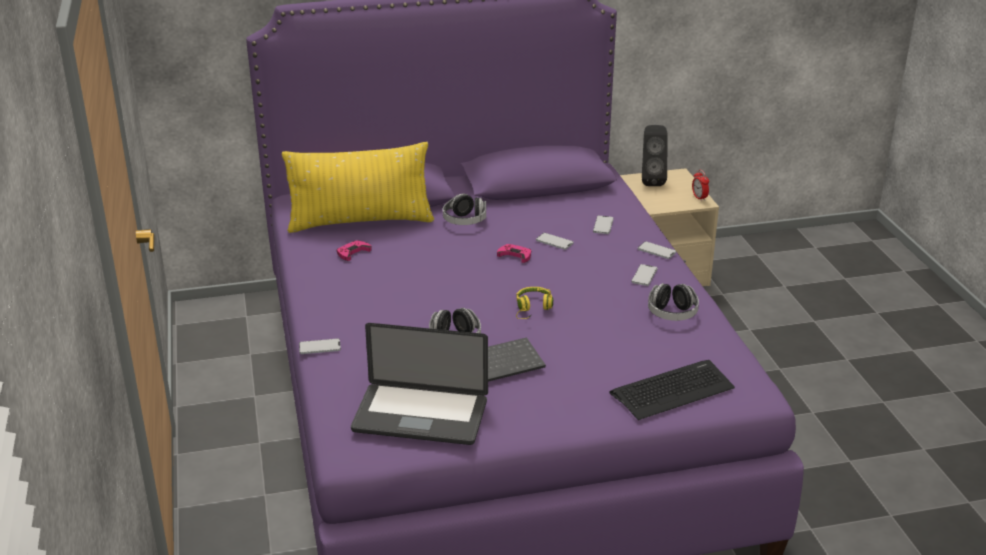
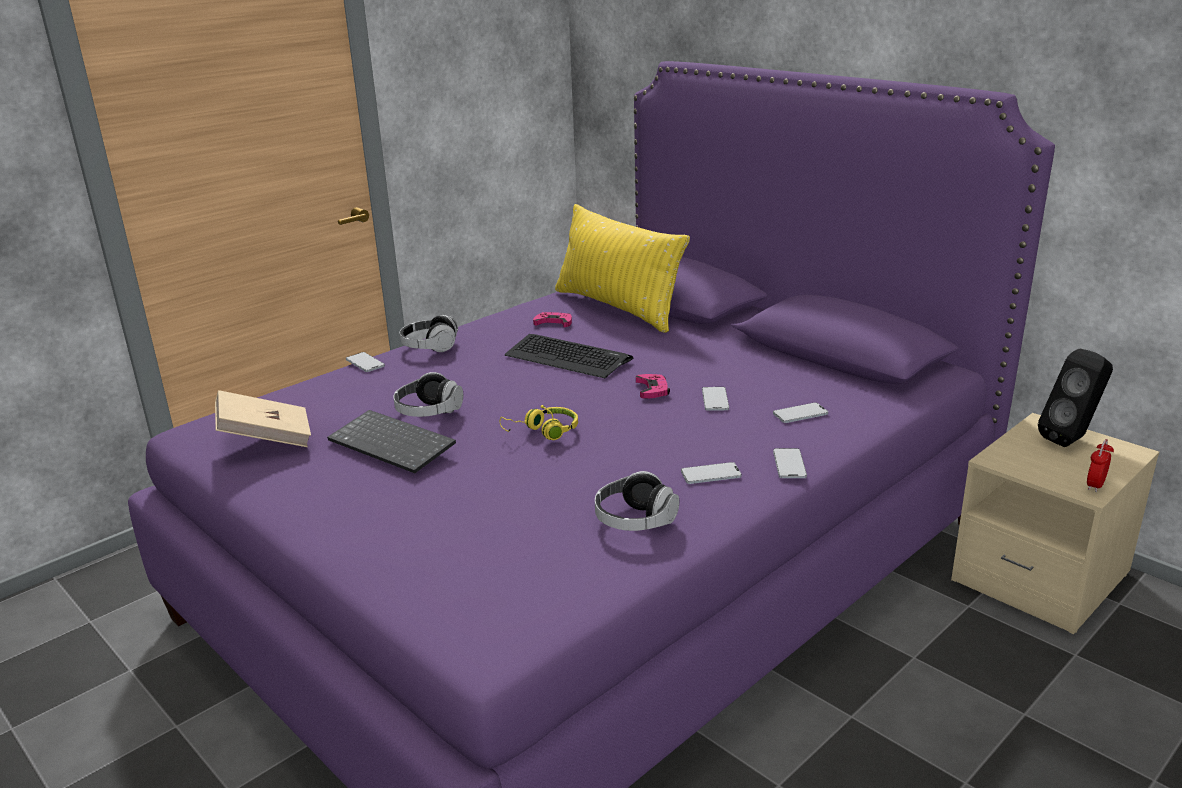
camera: 60 degrees right, 5 degrees down
laptop [351,323,488,445] -> beige book [215,390,311,447]
headphones [443,194,486,225] -> headphones moved to [400,315,458,352]
keyboard [610,360,735,420] -> keyboard moved to [504,334,633,379]

